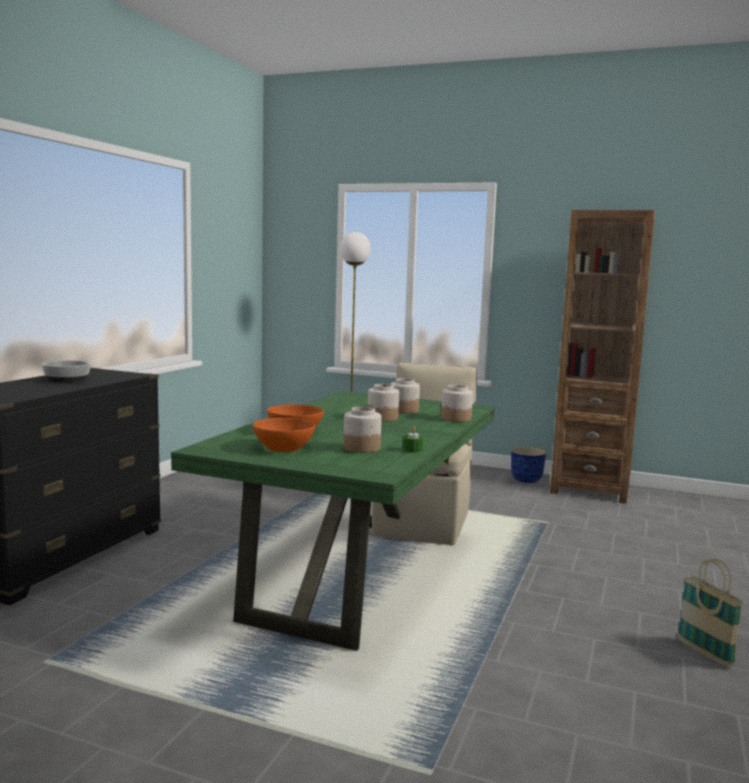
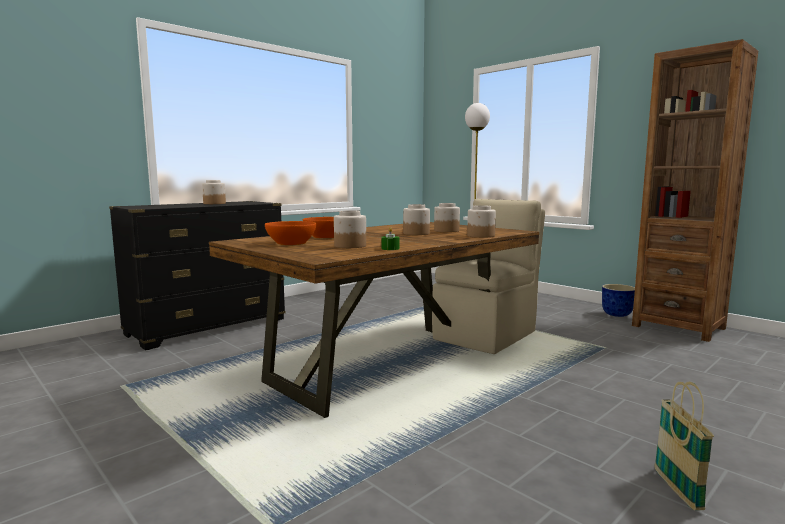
camera: 25 degrees right, 0 degrees up
bowl [42,360,91,383] -> jar [202,180,226,204]
green dining table [171,391,495,651] -> brown dining table [209,222,539,418]

